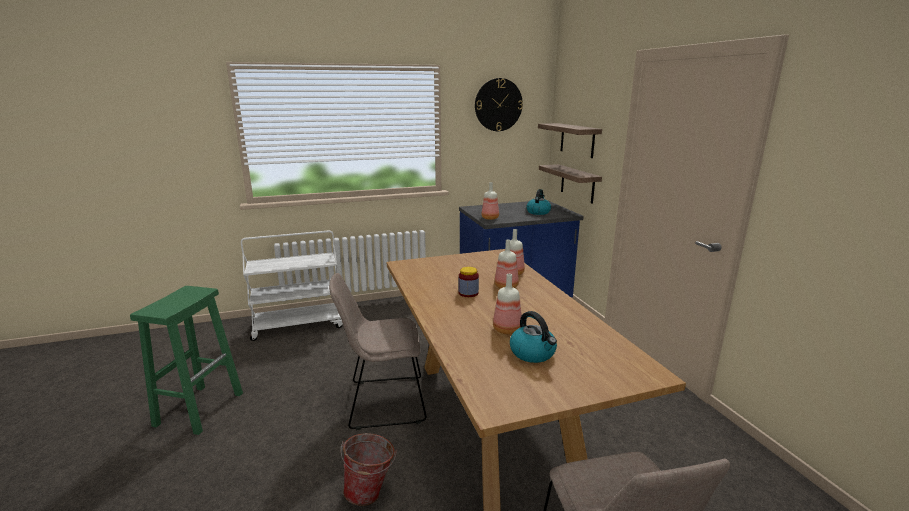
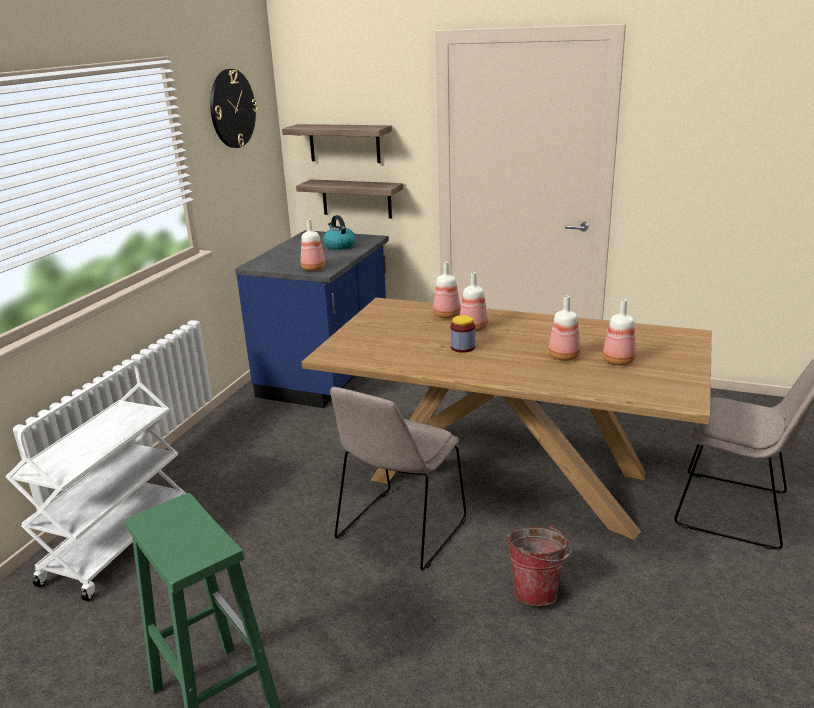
camera: 50 degrees left, 5 degrees up
kettle [510,311,557,363] -> bottle [603,299,636,365]

